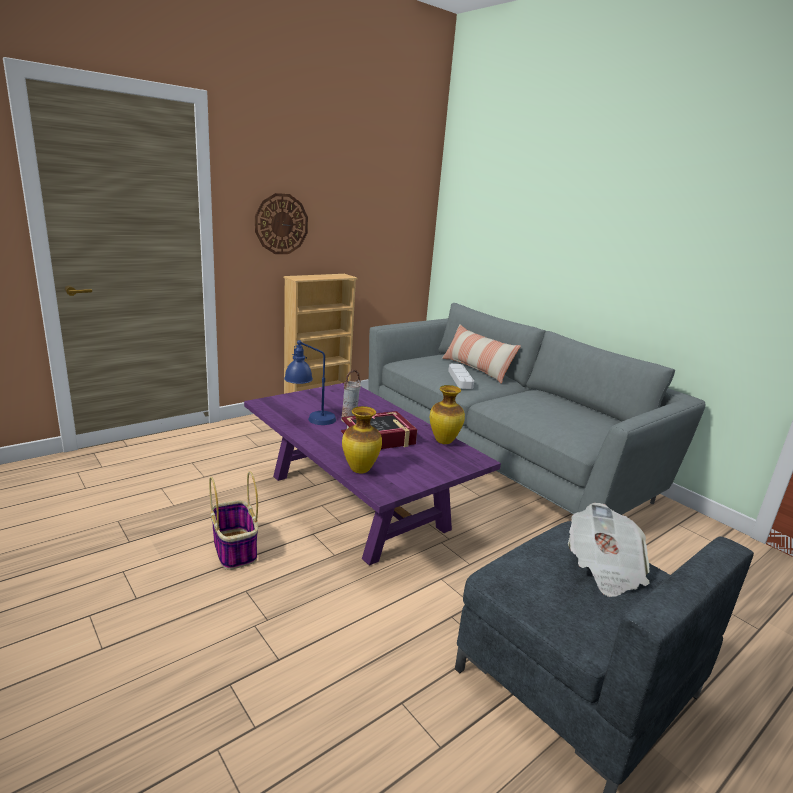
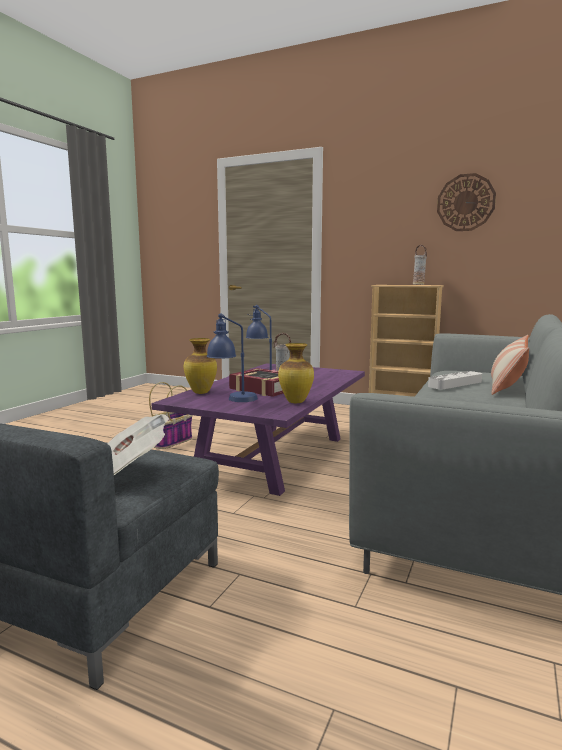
camera: 65 degrees right, 10 degrees down
wall clock [255,193,308,254] -> wall clock moved to [437,173,496,231]
none -> blue table lamp [206,313,258,402]
none -> vase [413,245,427,285]

